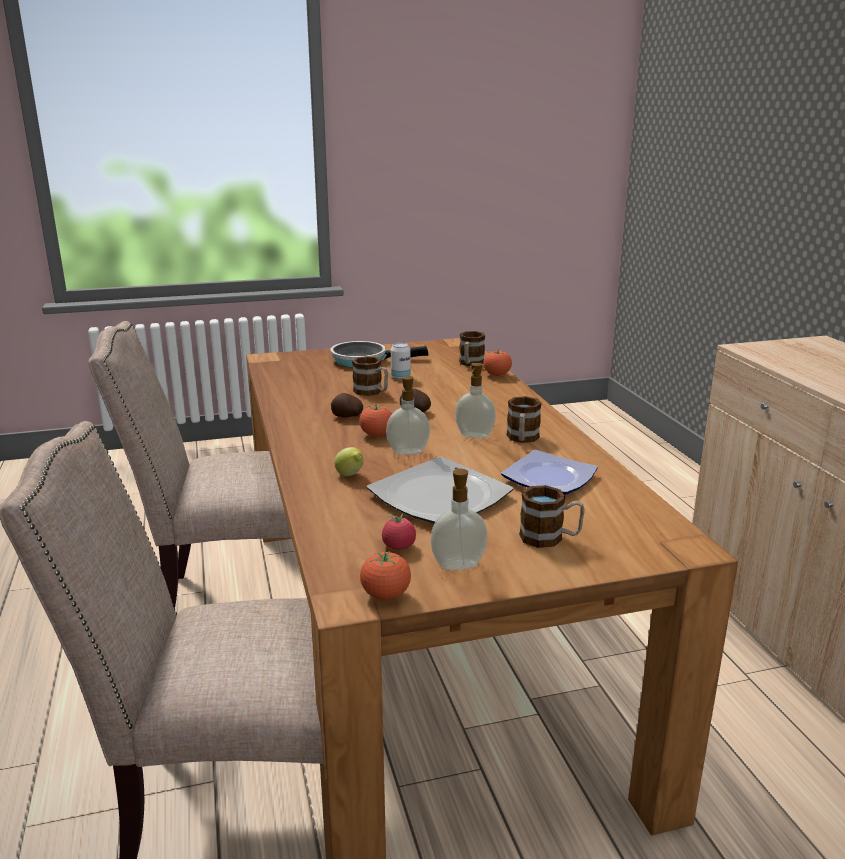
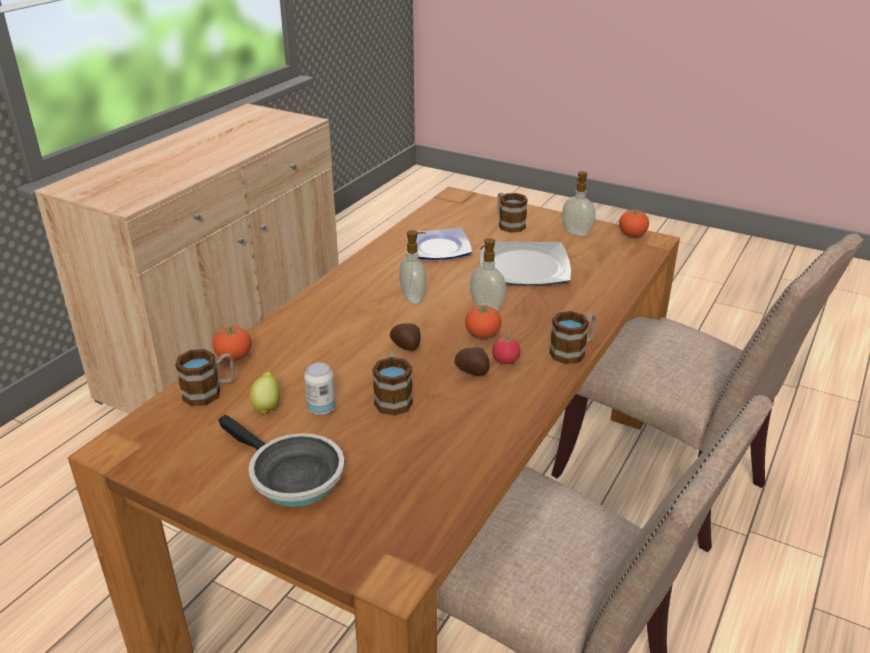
camera: 135 degrees left, 10 degrees up
lemon [334,447,364,476] -> lemon moved to [250,372,280,414]
tomato [382,514,416,550] -> tomato moved to [492,333,521,364]
mug [507,396,542,443] -> mug moved to [549,311,596,364]

